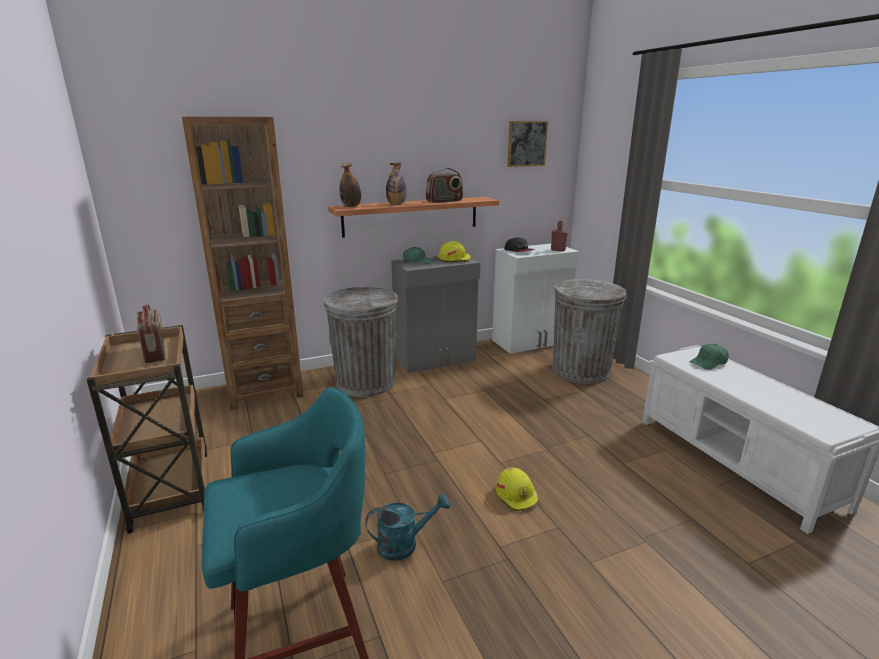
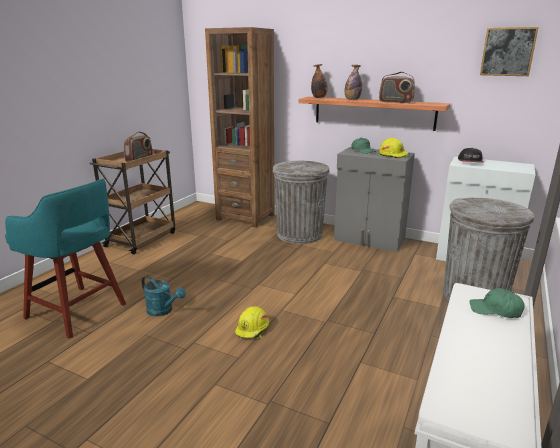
camera: 50 degrees right, 0 degrees up
red bottle [551,221,568,252] -> none

